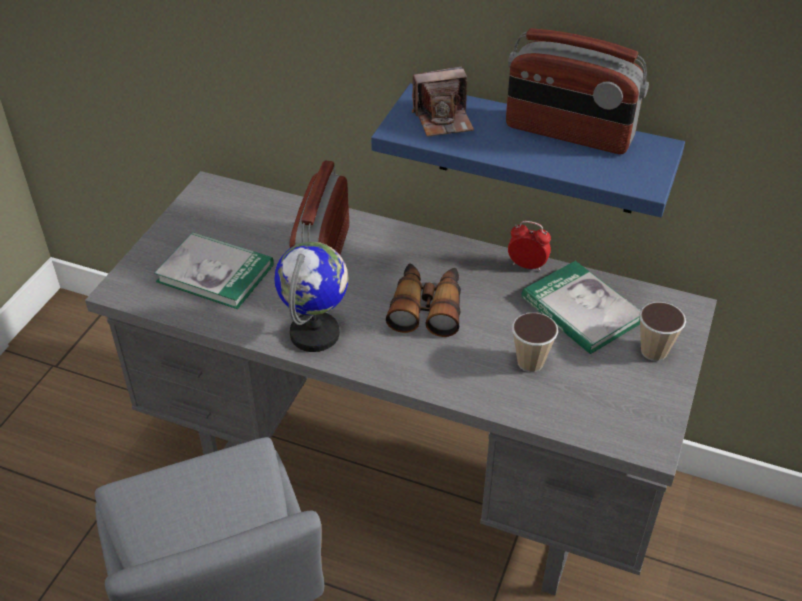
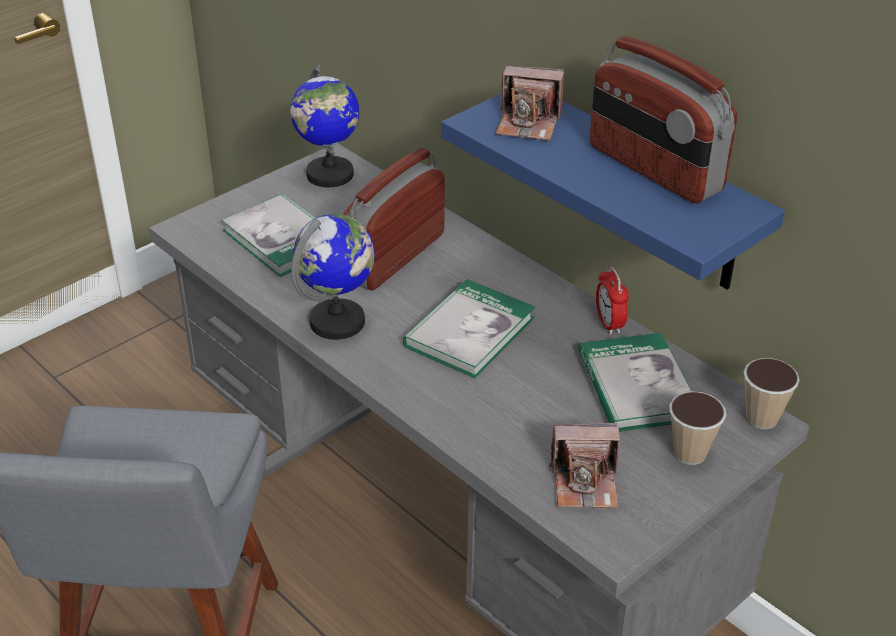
camera: 25 degrees right, 5 degrees down
binoculars [386,263,461,337] -> book [403,279,535,378]
alarm clock [508,221,551,271] -> alarm clock turned 150 degrees counterclockwise [596,266,629,335]
cup [512,313,558,372] -> cup moved to [744,358,799,429]
none -> globe [290,65,359,187]
none -> camera [549,423,620,508]

